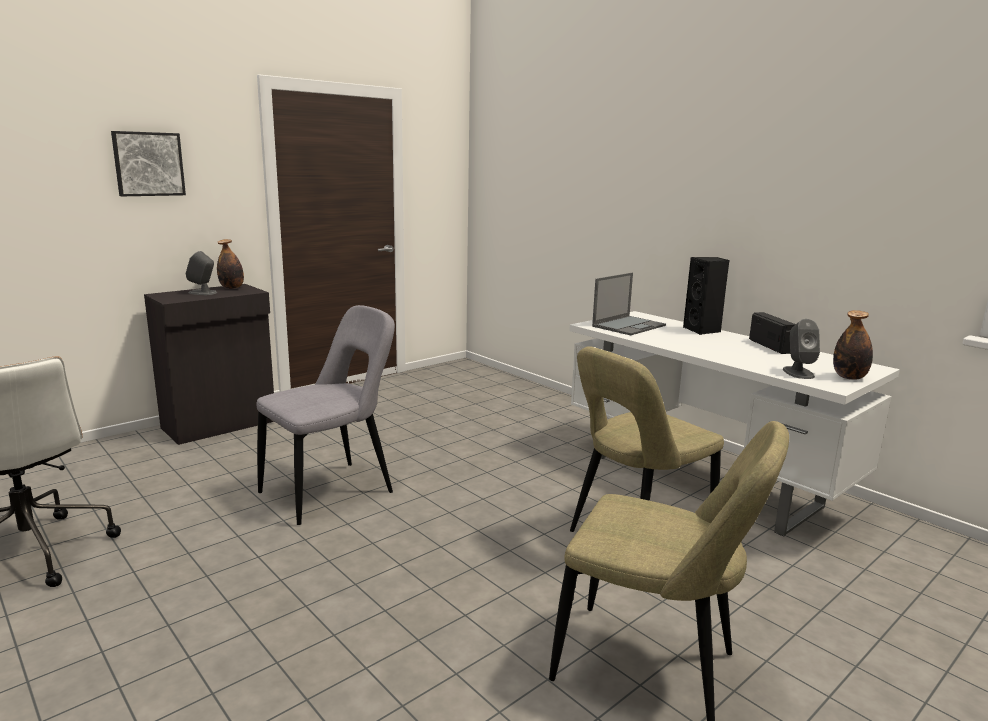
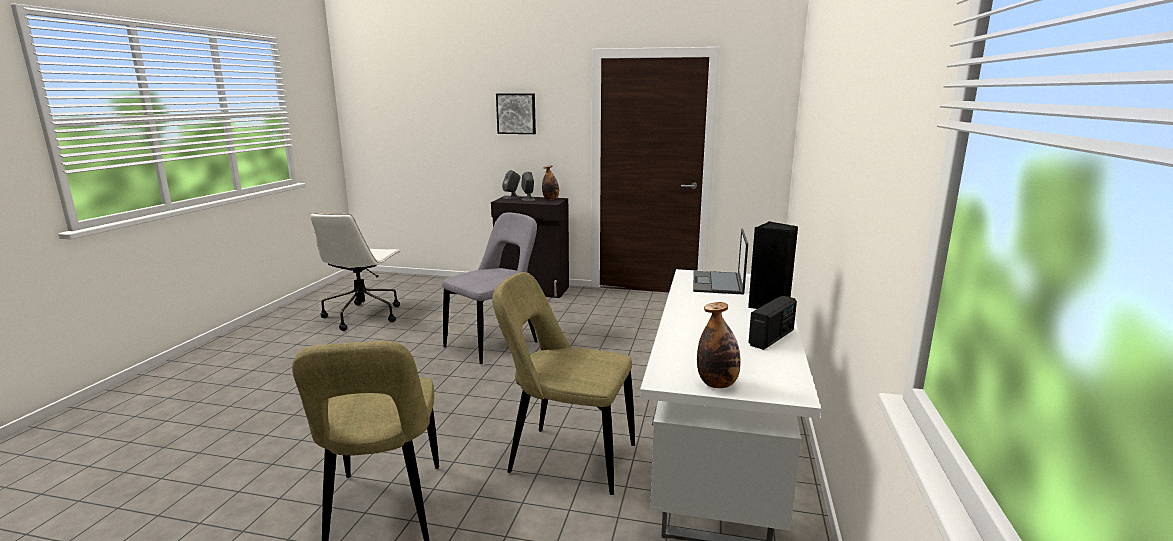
camera: 55 degrees right, 0 degrees up
grey chair [256,305,395,525] -> grey chair turned 60 degrees counterclockwise [442,213,538,364]
laptop [592,273,666,335] -> laptop turned 90 degrees clockwise [693,228,748,295]
grey speaker [783,319,820,379] -> grey speaker moved to [502,170,521,199]

